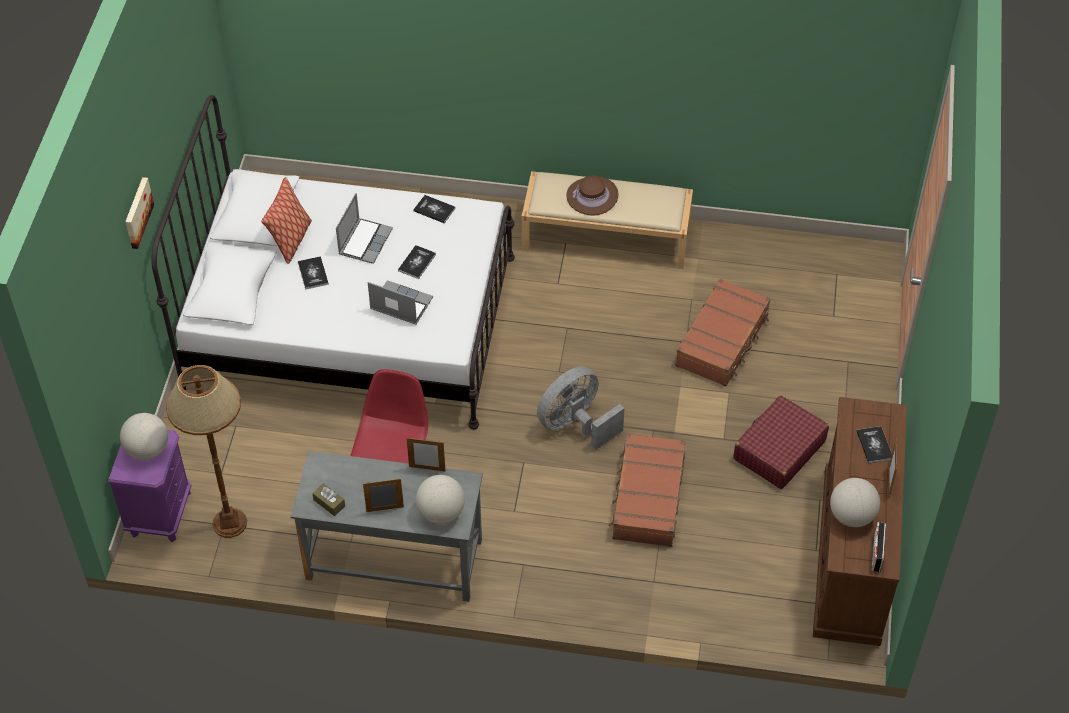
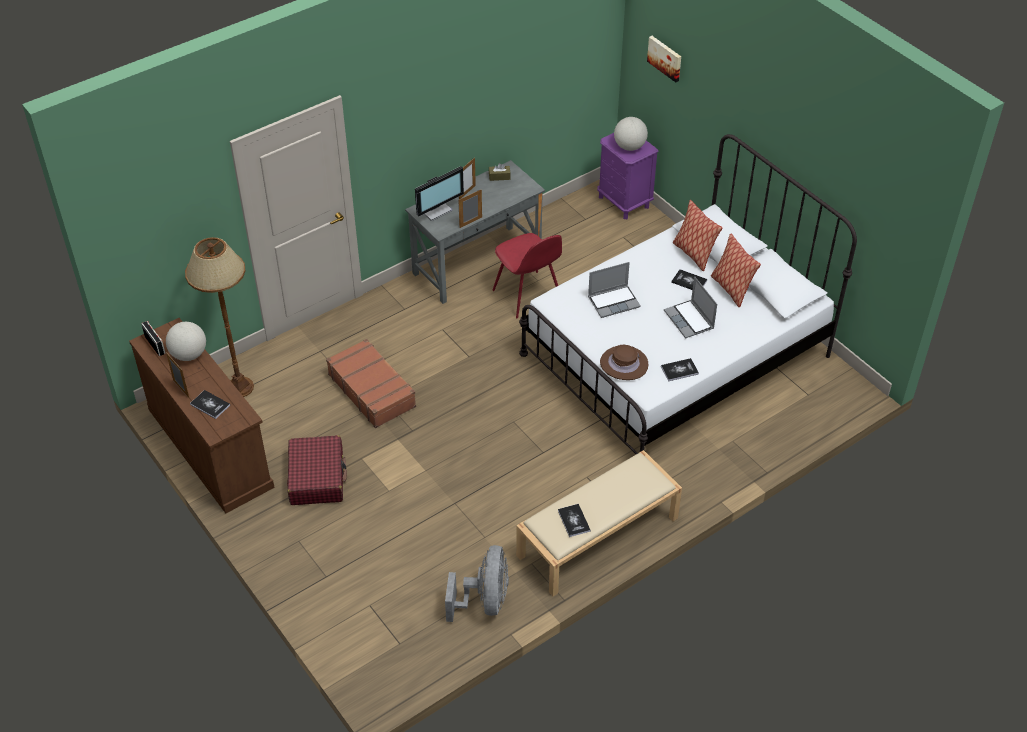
camera: 135 degrees right, 5 degrees down
picture [125,177,154,249] -> picture moved to [647,36,681,82]
brown floor lamp [166,365,247,538] -> brown floor lamp moved to [185,237,254,397]
book [398,245,436,279] -> book moved to [558,504,591,537]
globe [416,475,465,524] -> monitor [415,166,464,221]
grey fan [537,366,625,449] -> grey fan moved to [445,545,509,622]
brown hat [566,176,618,216] -> brown hat moved to [600,345,648,380]
brown suitcase [675,279,771,386] -> none
none -> pillow [673,200,722,271]

